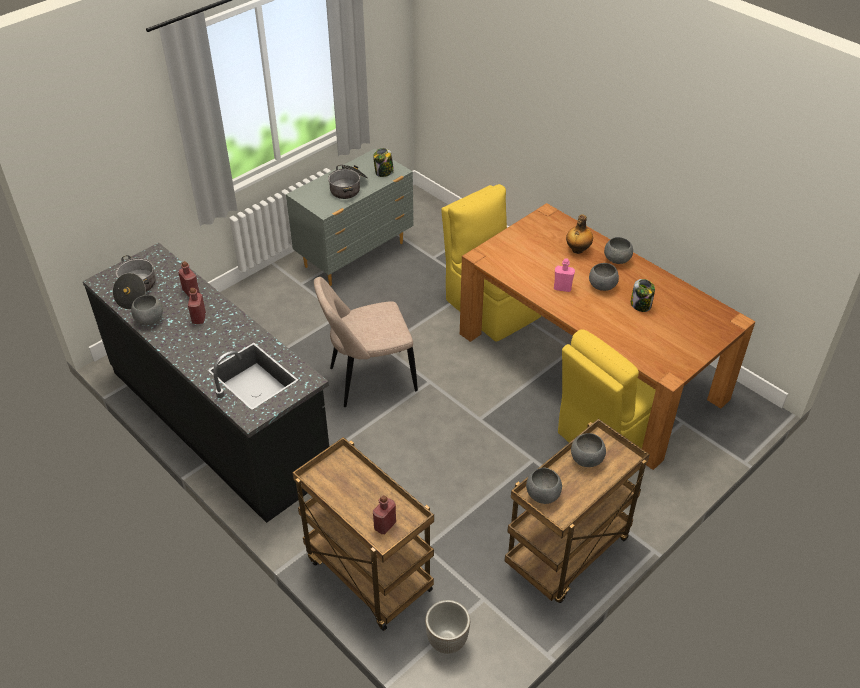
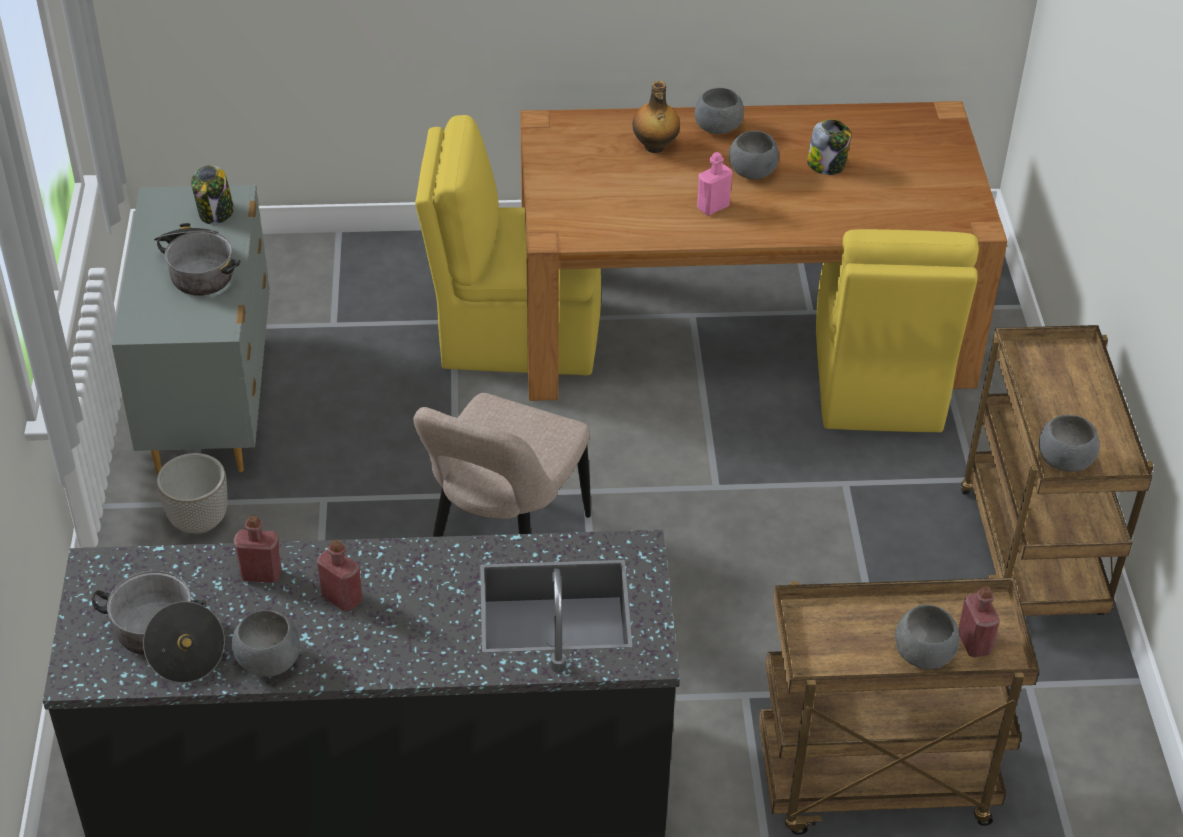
camera: 50 degrees left, 0 degrees up
planter [425,600,470,654] -> planter moved to [157,453,227,534]
grey bowl [571,433,606,467] -> grey bowl moved to [895,605,960,669]

